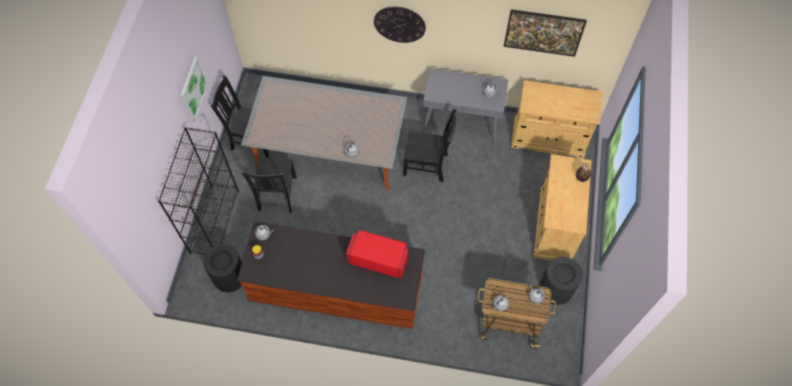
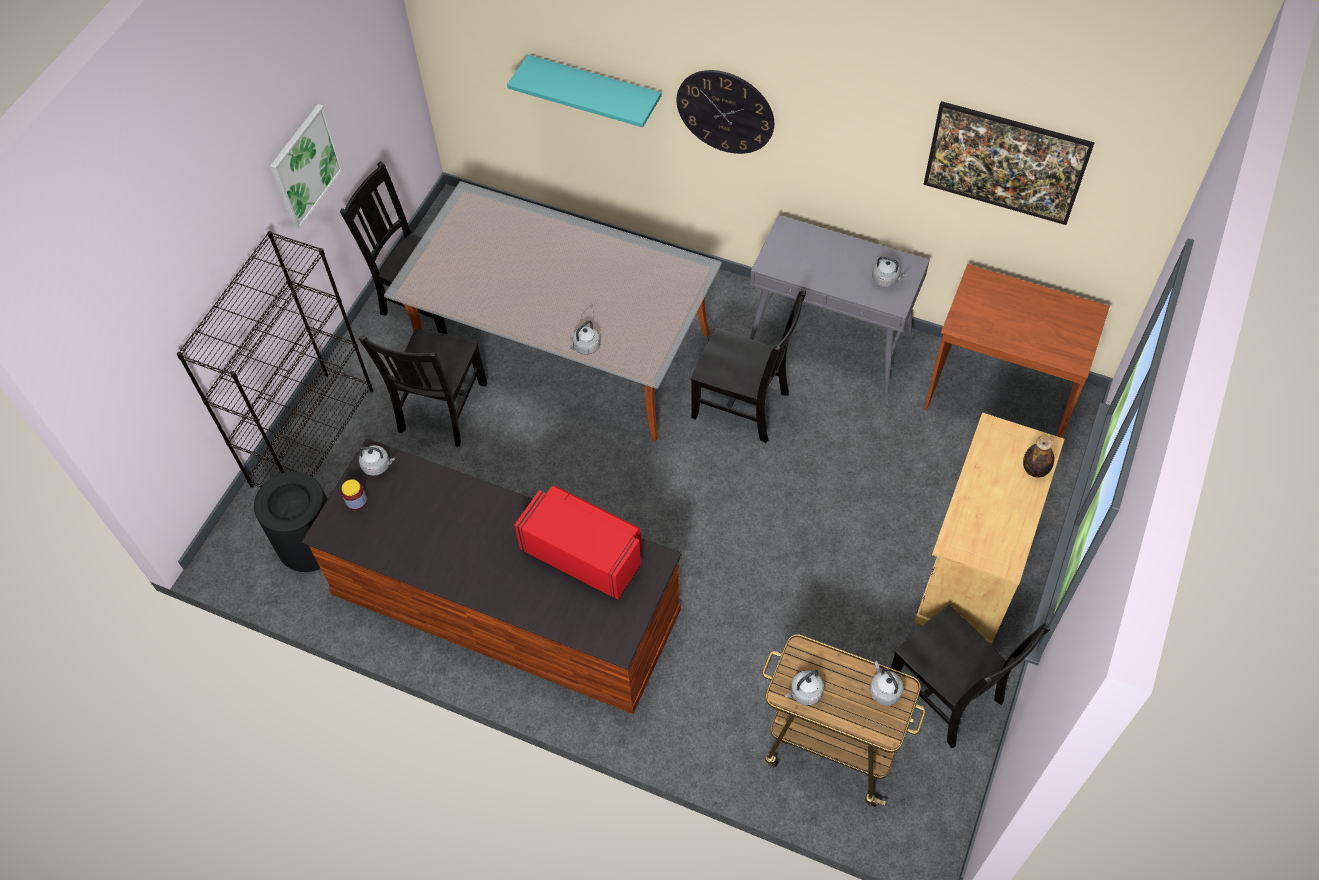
camera: 15 degrees right, 5 degrees down
beige cabinet [511,80,602,159] -> brown desk [924,264,1110,438]
black trash can [539,257,582,305] -> black chair [891,605,1050,748]
none -> turquoise shelf [507,55,661,127]

